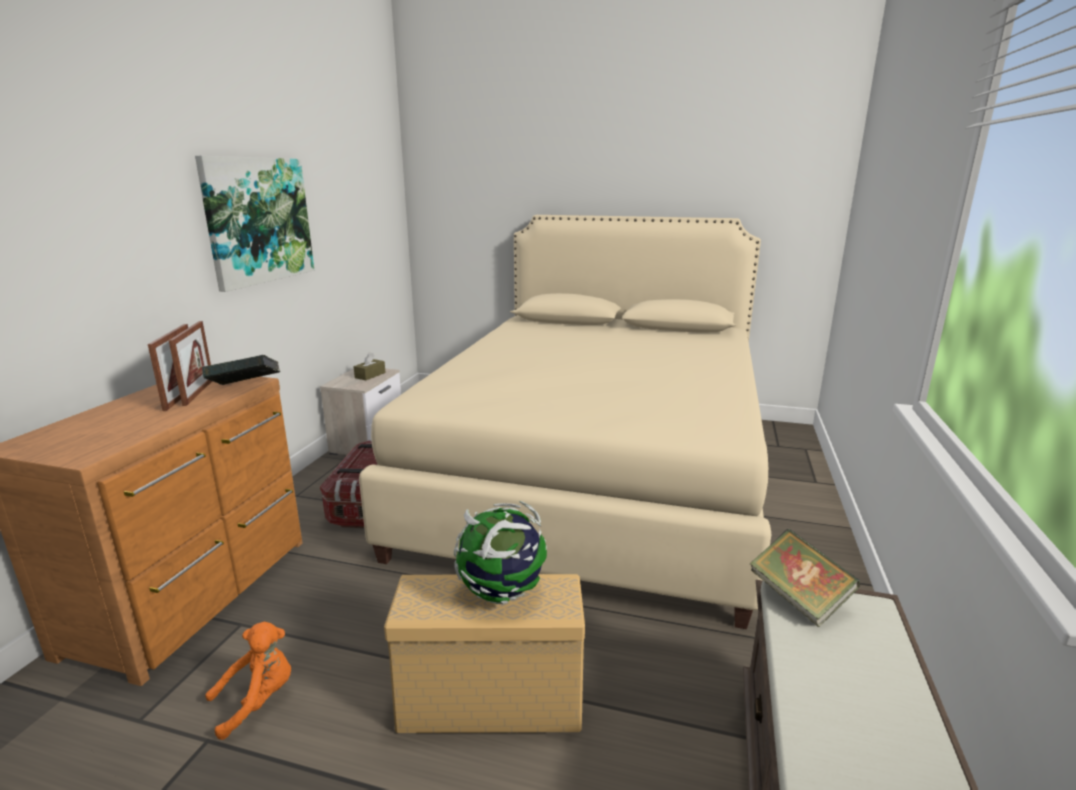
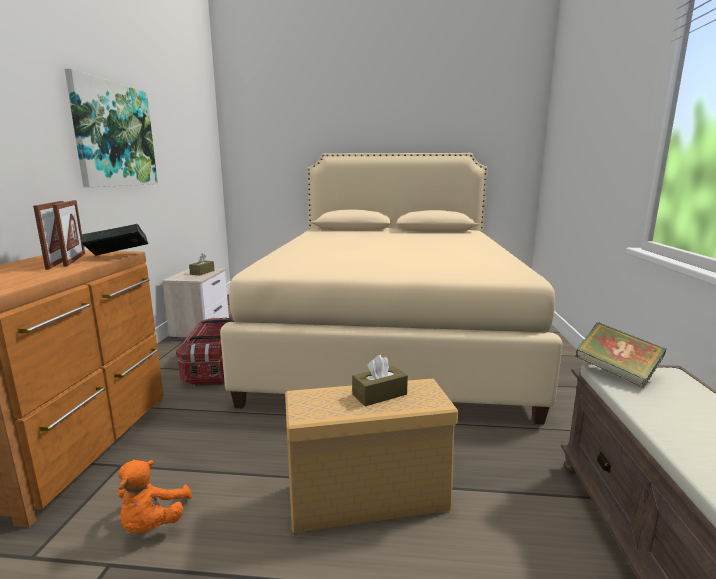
camera: 10 degrees left, 5 degrees down
orange plush toy [205,622,291,740] -> orange plush toy turned 135 degrees clockwise [118,460,192,533]
globe [454,501,547,604] -> brown tissue box [352,355,408,406]

